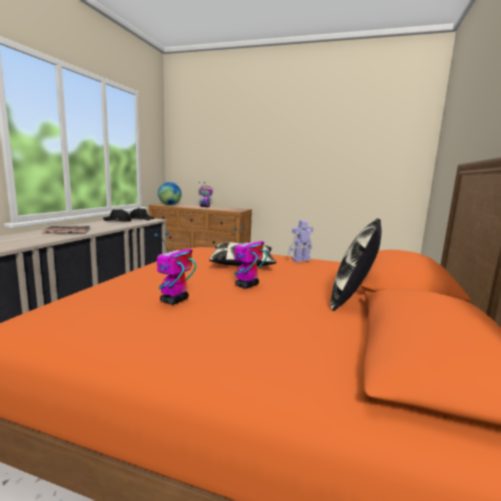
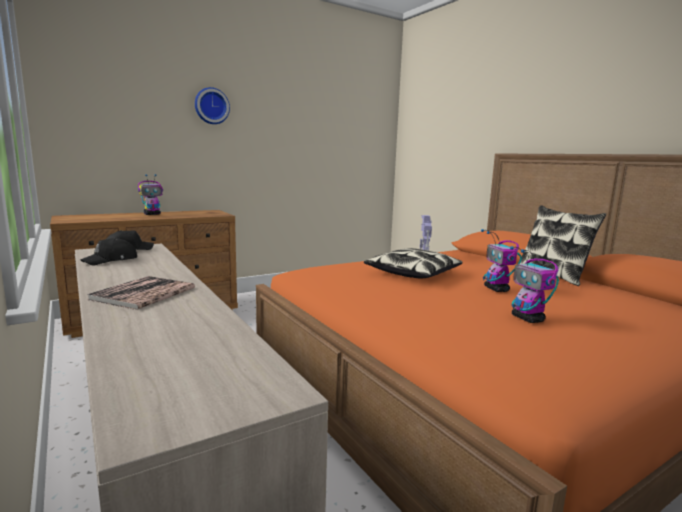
camera: 50 degrees left, 0 degrees up
globe [158,182,182,205] -> none
none -> wall clock [195,87,230,124]

